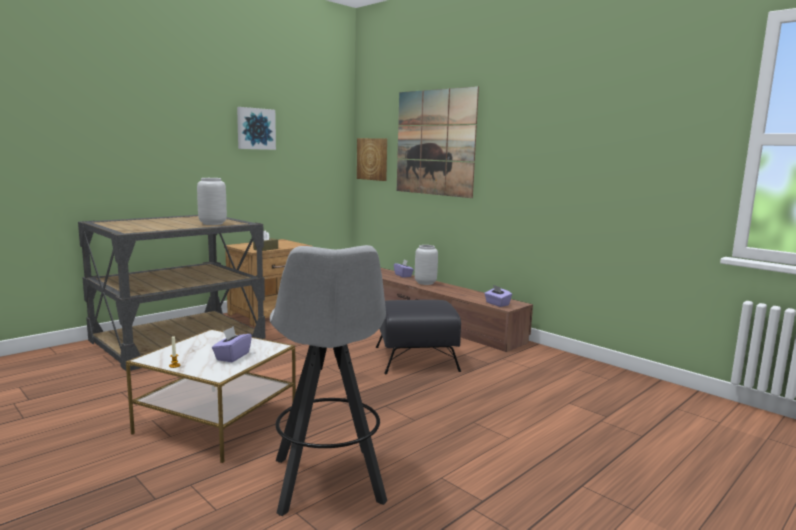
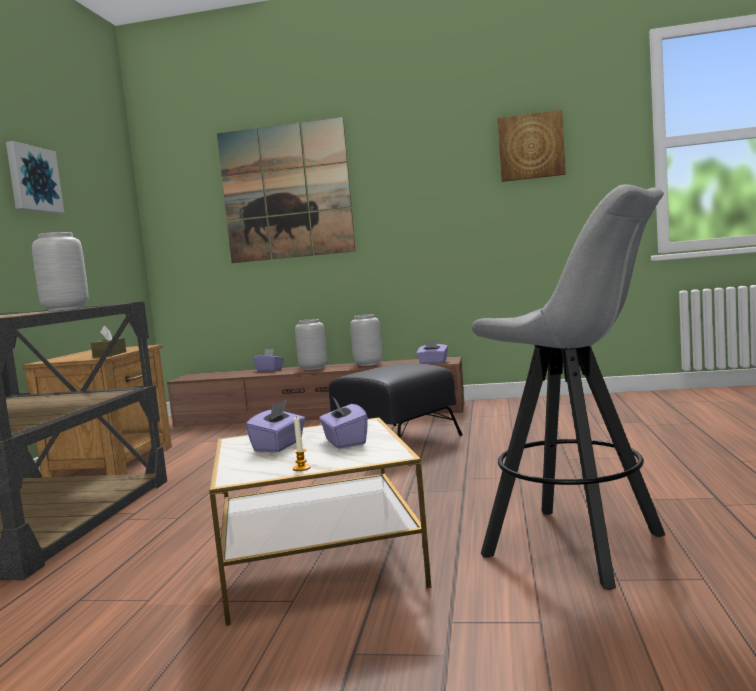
camera: 35 degrees left, 5 degrees down
picture [357,138,387,181] -> picture moved to [497,110,566,182]
none -> purple tissue box [246,400,305,452]
none -> grey vase [350,314,382,366]

